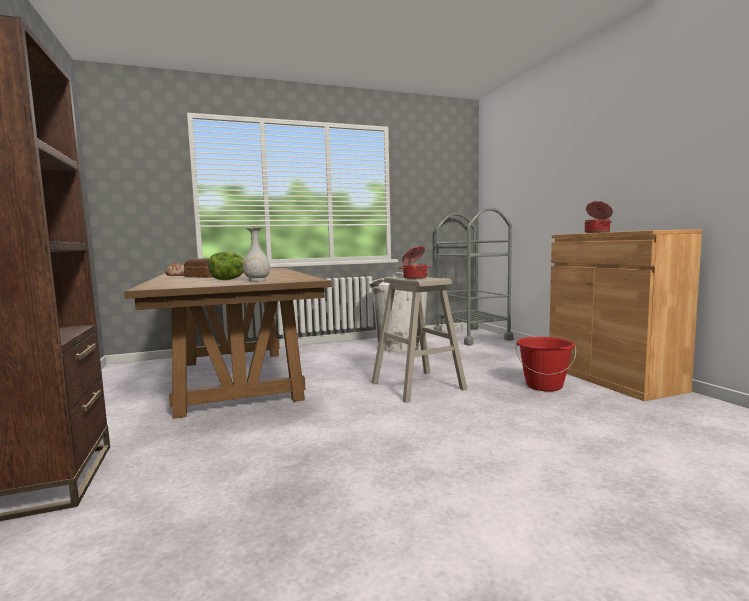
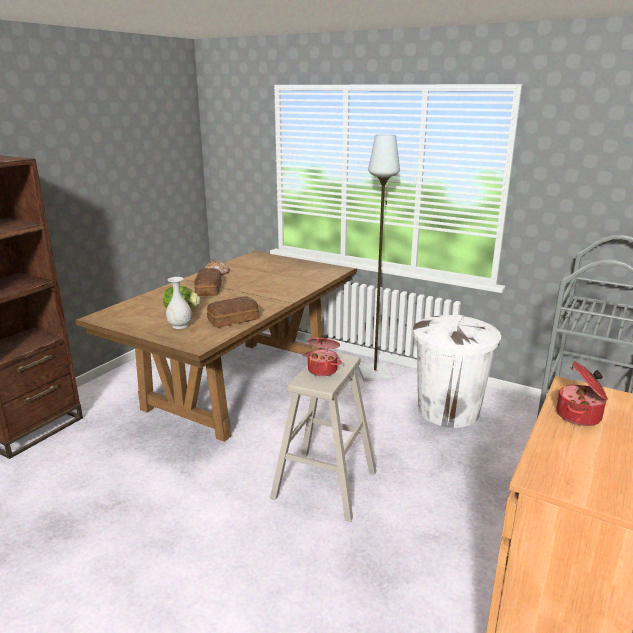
camera: 50 degrees right, 15 degrees up
red bucket [516,337,576,392] -> none
none -> bread [207,296,259,328]
none -> grey floor lamp [358,134,400,381]

